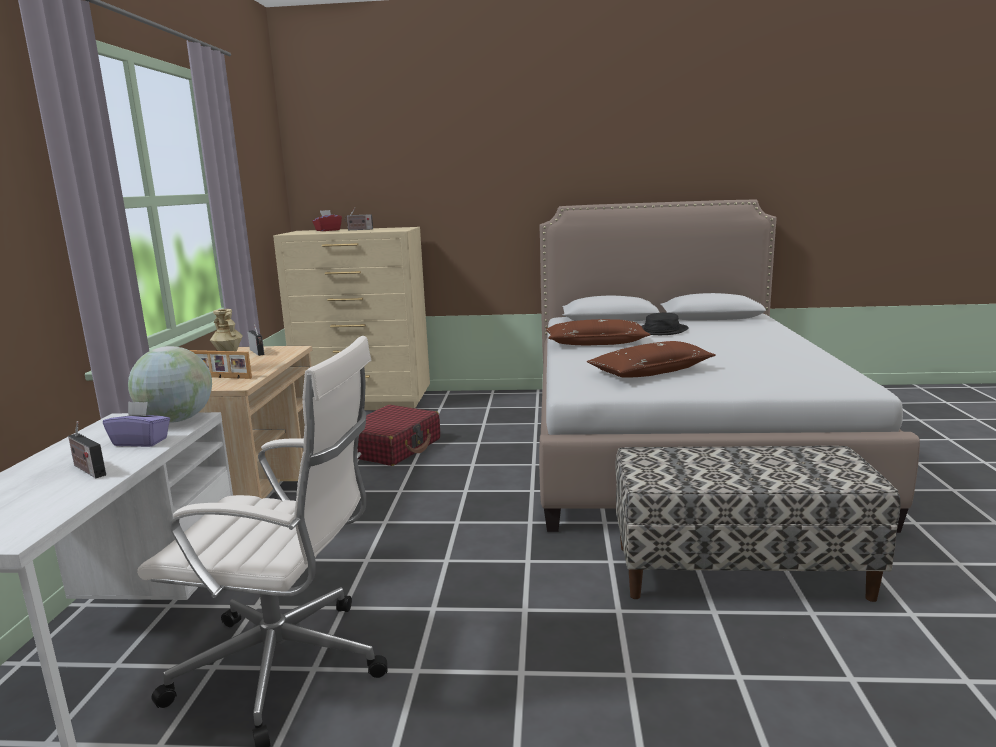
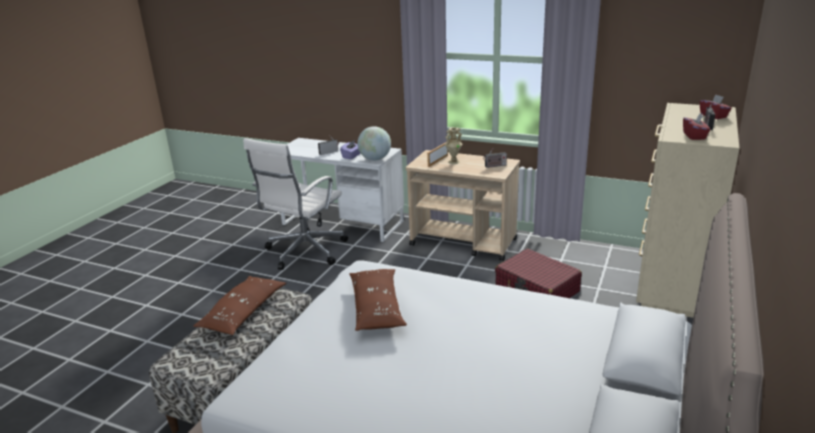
camera: 110 degrees right, 10 degrees up
brown pillow [546,319,651,345] -> brown pillow moved to [193,276,286,335]
black hat [642,313,689,335] -> none
none -> red tissue box [683,113,710,140]

